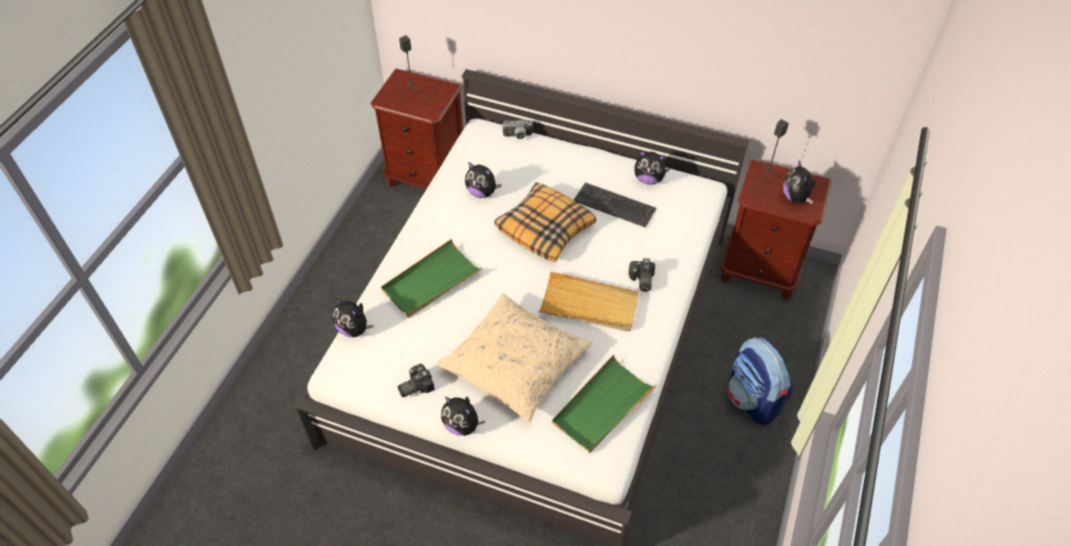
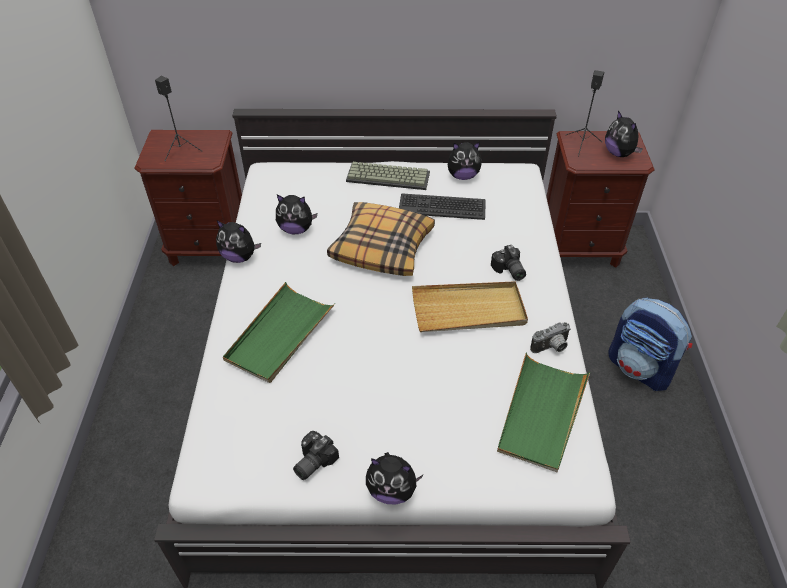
camera: 20 degrees left, 5 degrees down
plush toy [333,298,373,337] -> plush toy moved to [216,220,261,263]
beige pillow [437,294,592,422] -> none
camera [503,119,533,139] -> camera moved to [530,322,571,353]
none -> keyboard [346,162,430,190]

